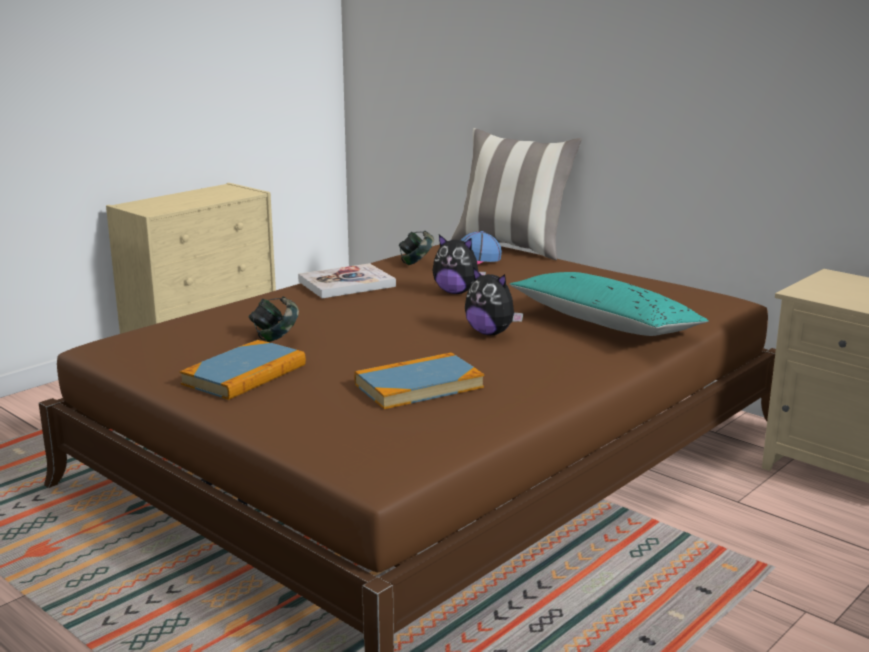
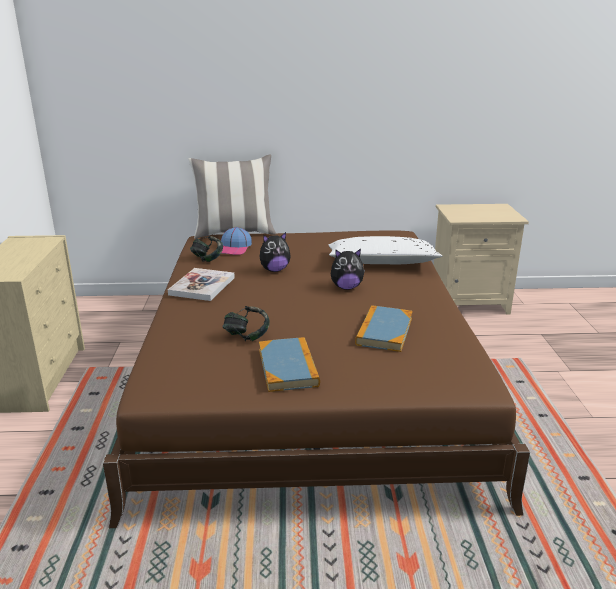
camera: 45 degrees left, 5 degrees up
turquoise pillow [509,272,709,336] -> white pillow [329,236,442,264]

